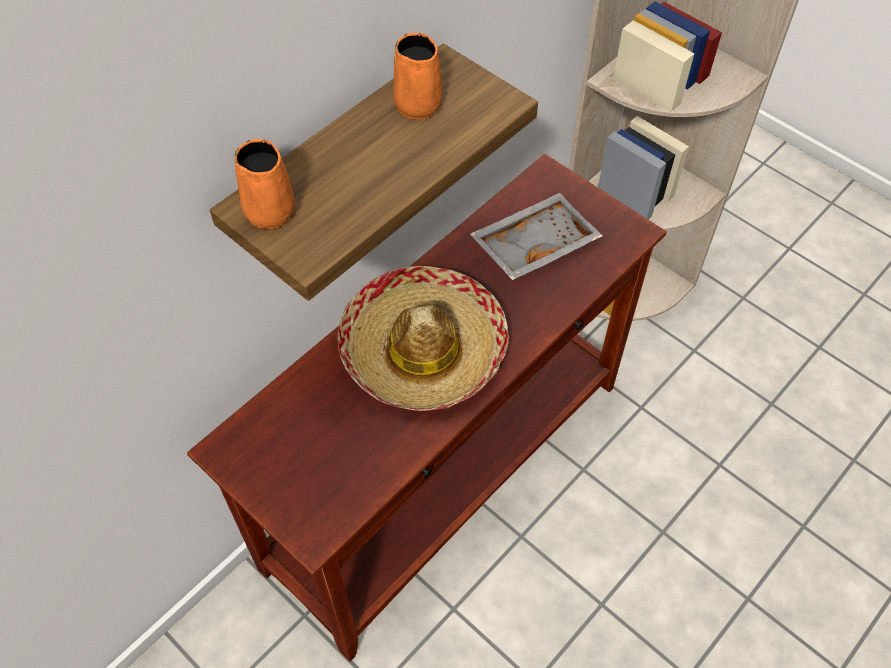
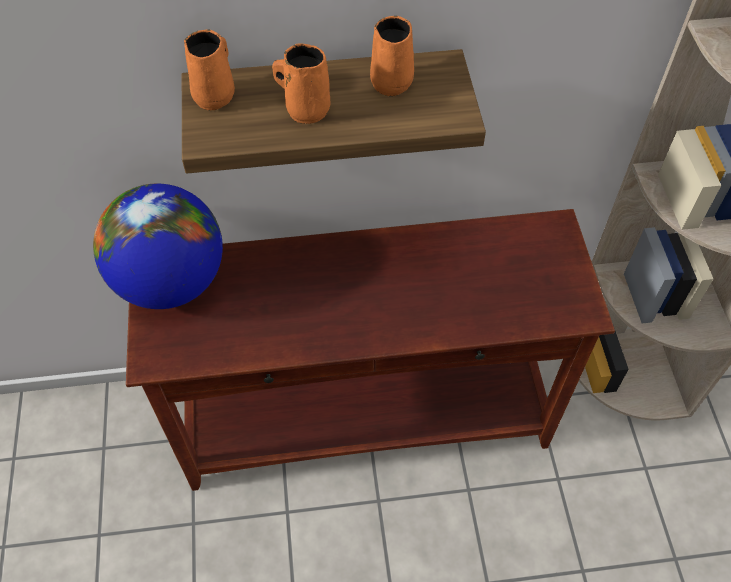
camera: 40 degrees right, 0 degrees up
hat [337,266,509,411] -> none
grey tray [470,193,603,280] -> none
none -> globe [93,184,223,309]
none -> orange mug [272,44,331,124]

